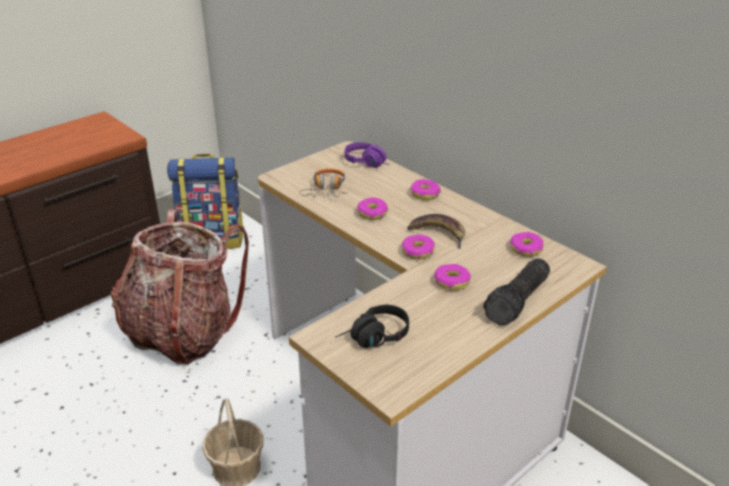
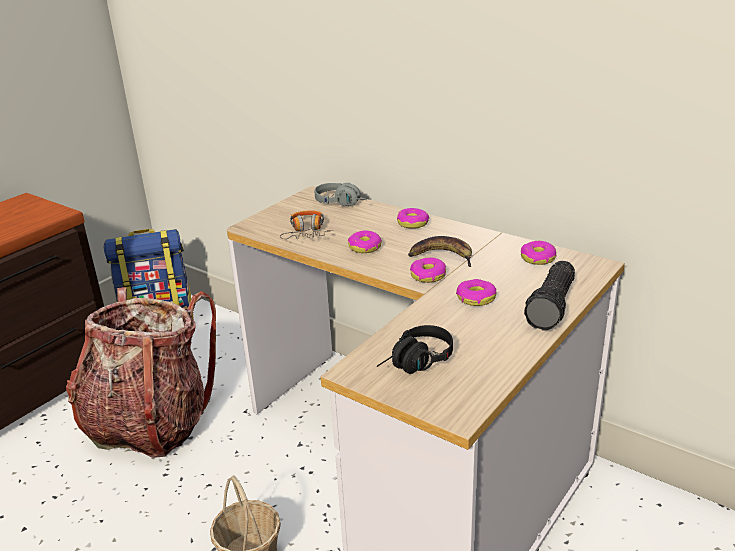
camera: 10 degrees left, 5 degrees down
purple headphones [344,142,390,168] -> grey headphones [315,183,367,206]

